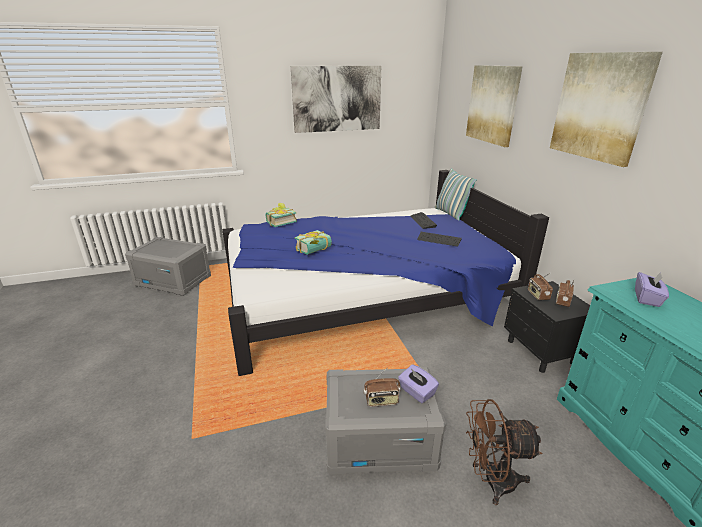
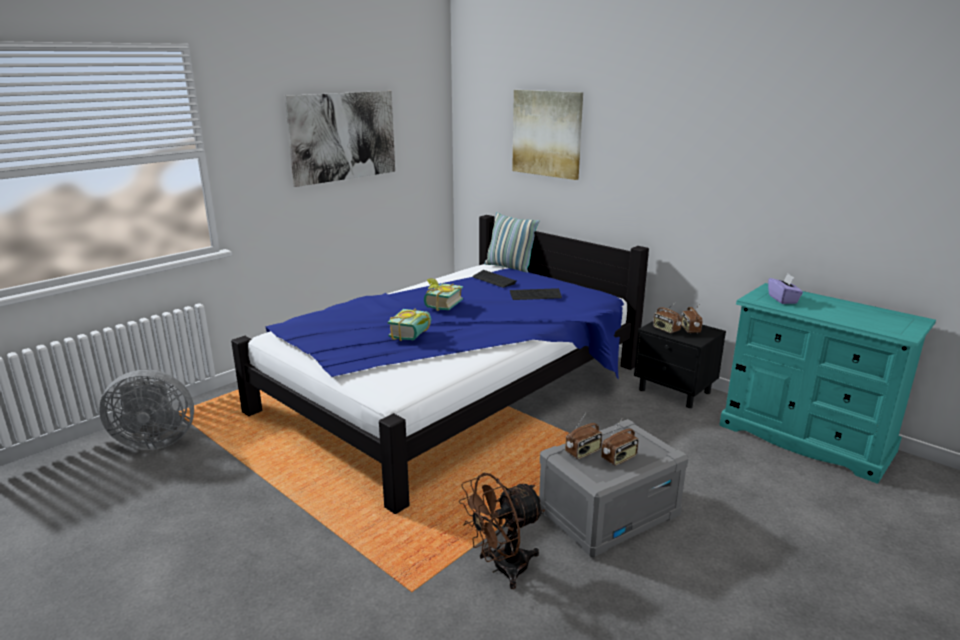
camera: 30 degrees left, 5 degrees down
grey storage box [125,237,211,296] -> grey fan [99,370,194,450]
book [266,203,297,227] -> book moved to [424,278,463,311]
purple tissue box [398,364,439,403] -> none
brown fan [466,399,542,505] -> brown fan moved to [459,473,545,589]
picture [550,52,663,167] -> none
none -> radio [565,413,602,459]

